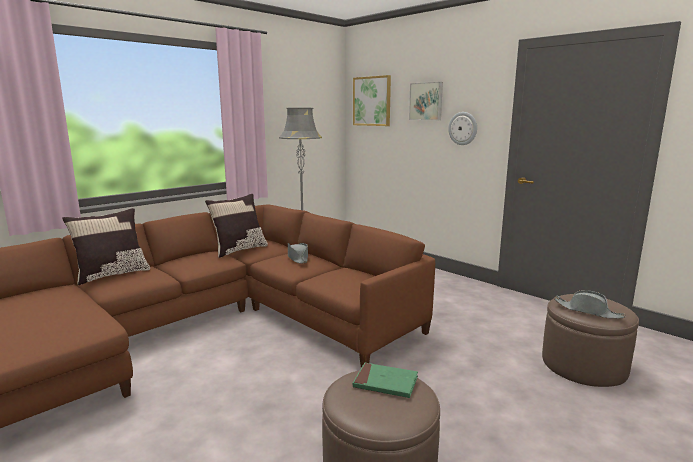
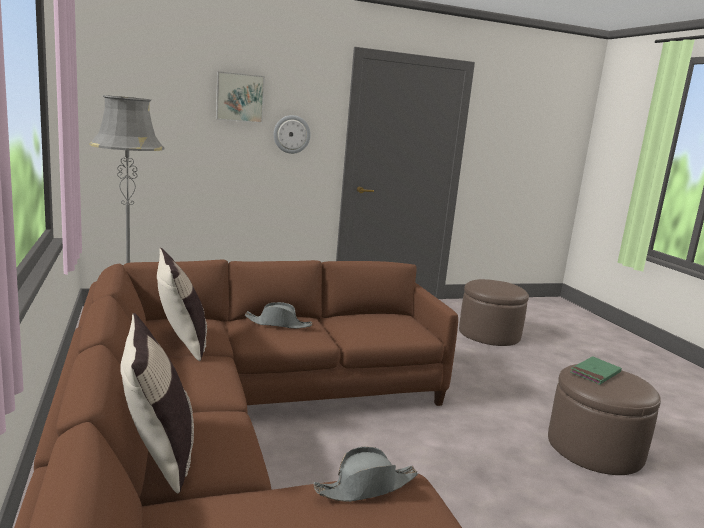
camera: 65 degrees left, 0 degrees up
picture [353,75,391,126] -> none
grey hat [554,290,626,318] -> grey hat moved to [314,447,418,502]

